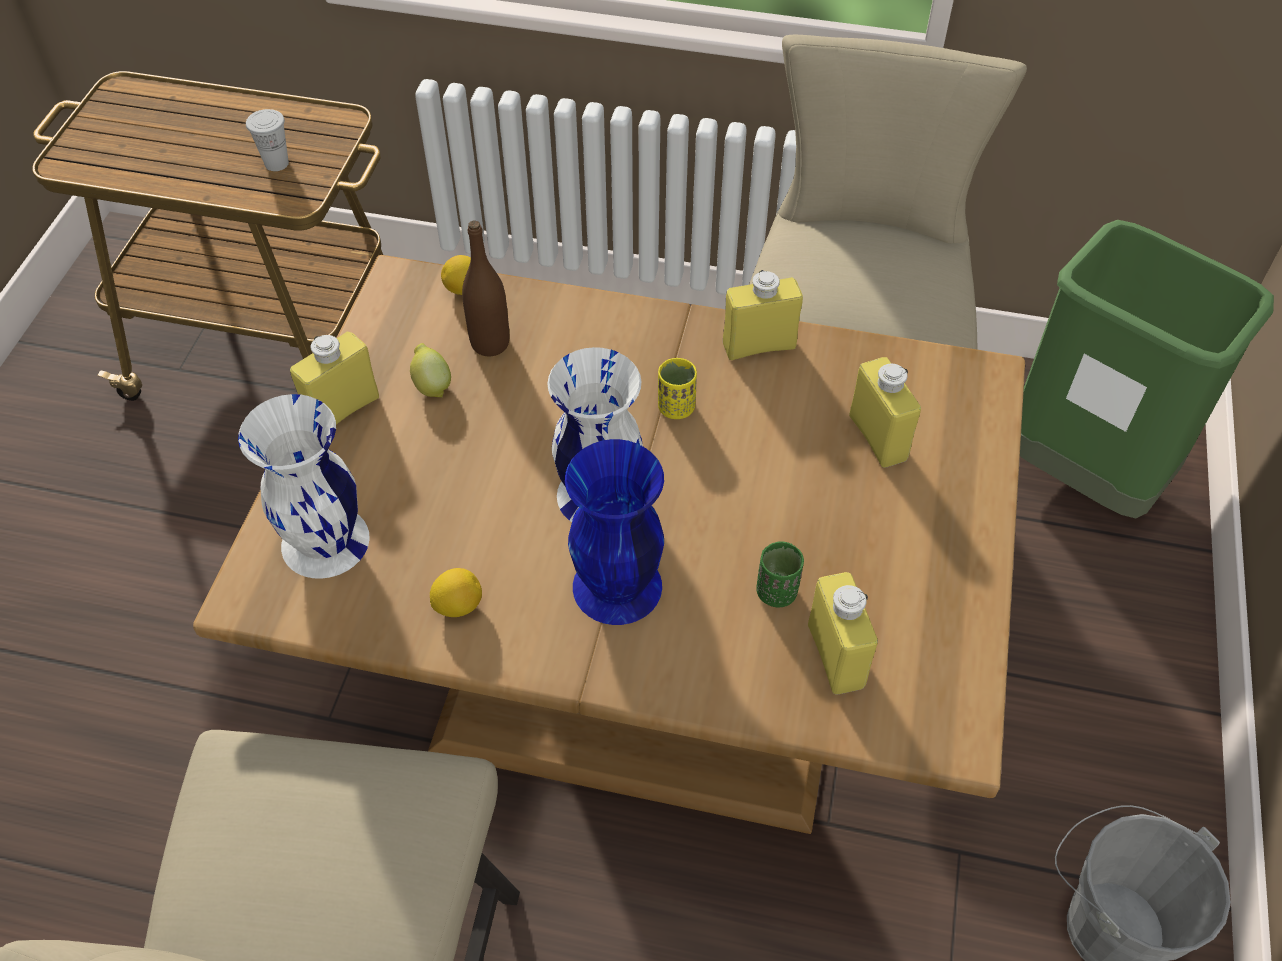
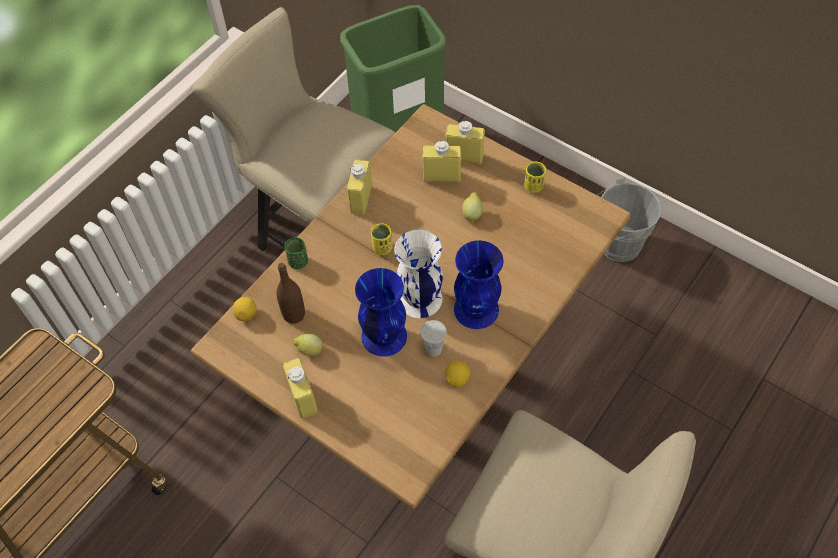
camera: 65 degrees left, 5 degrees up
white vase [238,394,369,579] -> none
white cup [246,109,289,171] -> white cup moved to [420,320,447,356]
green cup [756,542,804,608] -> green cup moved to [285,237,308,269]
yellow bottle [808,572,878,694] -> yellow bottle moved to [446,120,485,164]
none -> blue vase [355,268,407,357]
none -> lemon [462,192,483,223]
none -> yellow cup [524,161,546,193]

